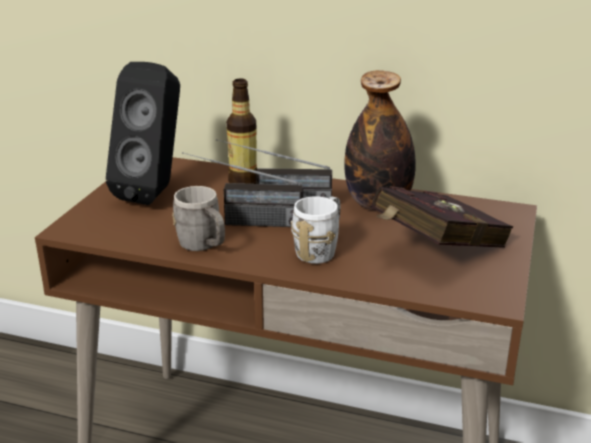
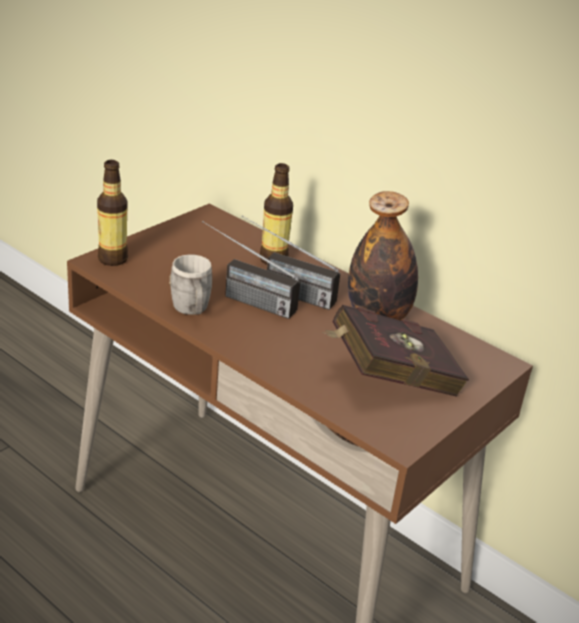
camera: 20 degrees right, 5 degrees up
black speaker [106,62,180,205] -> none
white mug [291,196,340,264] -> none
none -> bottle [97,160,128,266]

